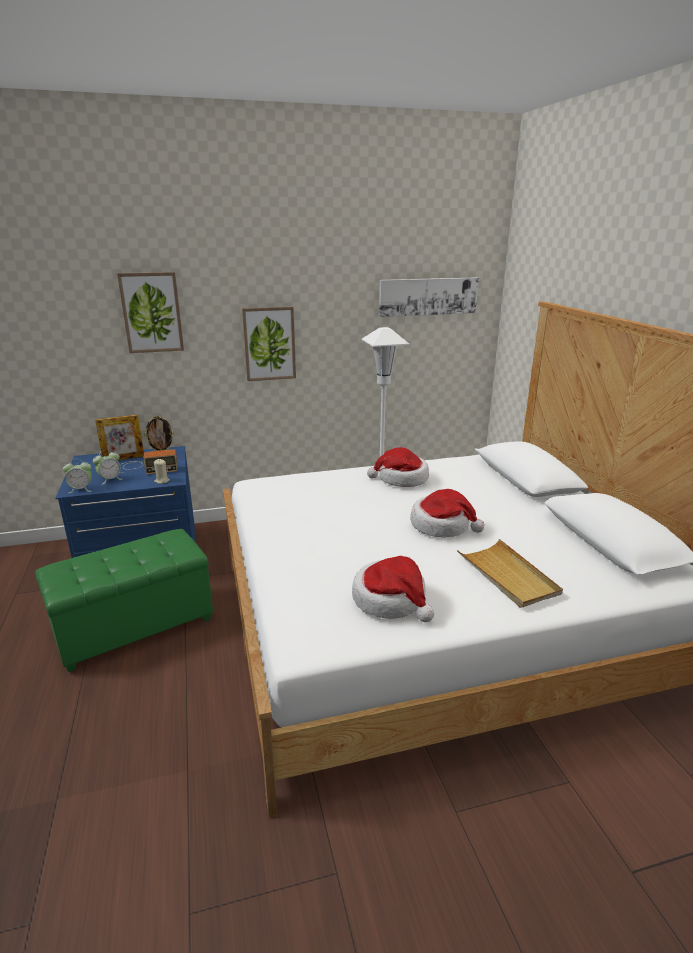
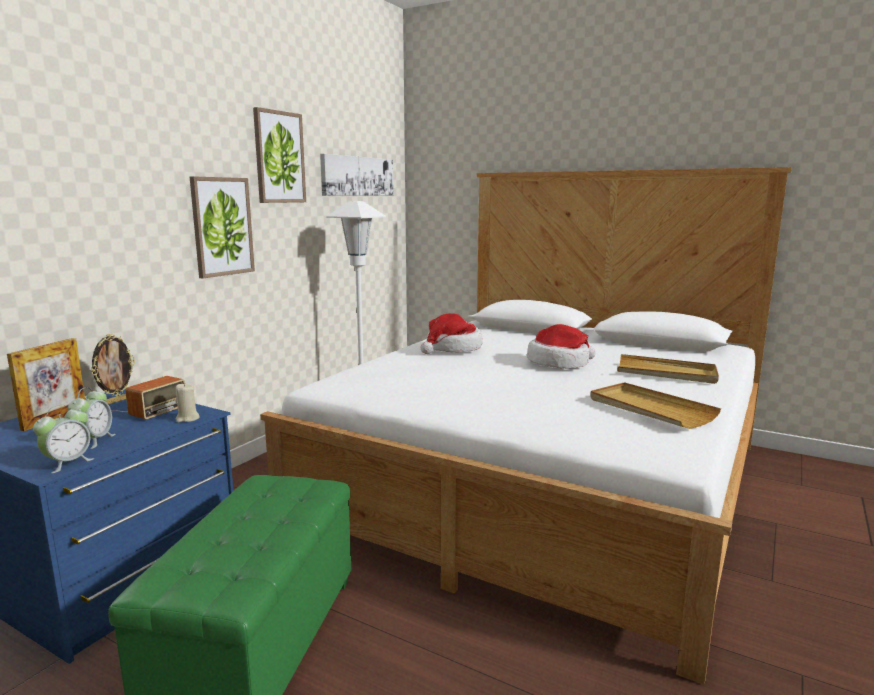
camera: 45 degrees left, 10 degrees down
picture [117,272,184,353] -> picture moved to [253,107,306,203]
hat [352,556,434,622] -> beige tray [590,382,721,429]

